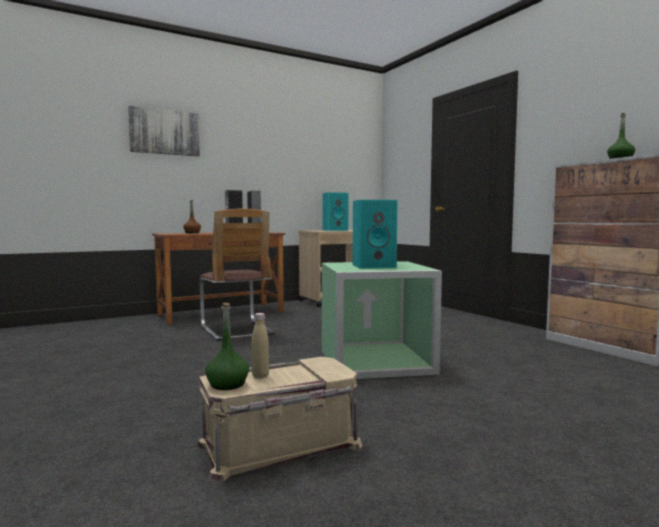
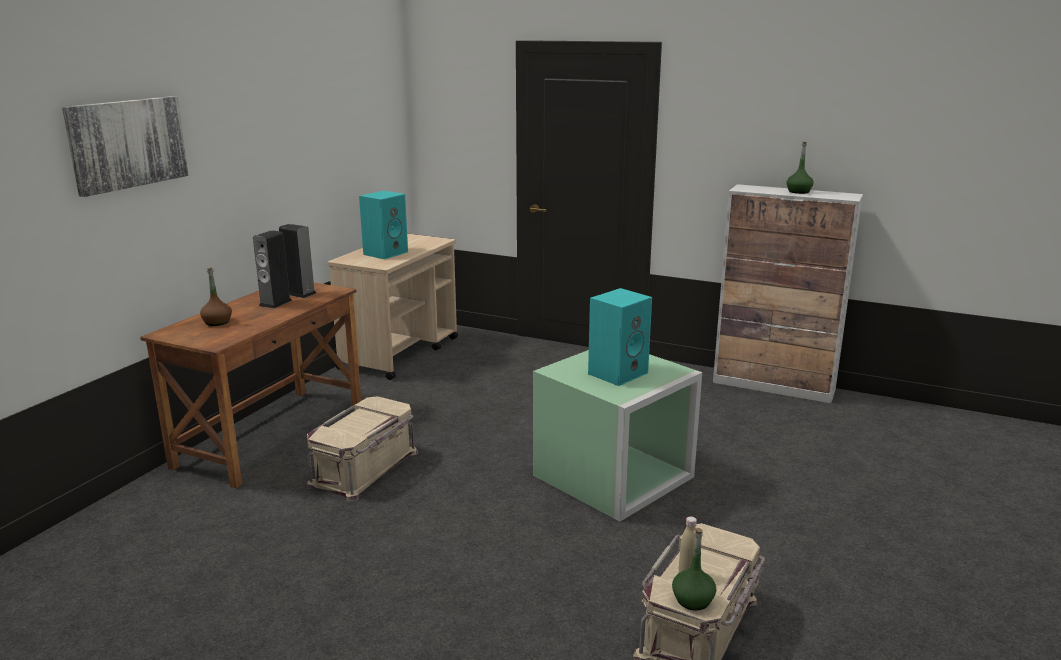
camera: 35 degrees left, 15 degrees up
chair [199,208,275,341] -> beige storage box [307,396,418,502]

